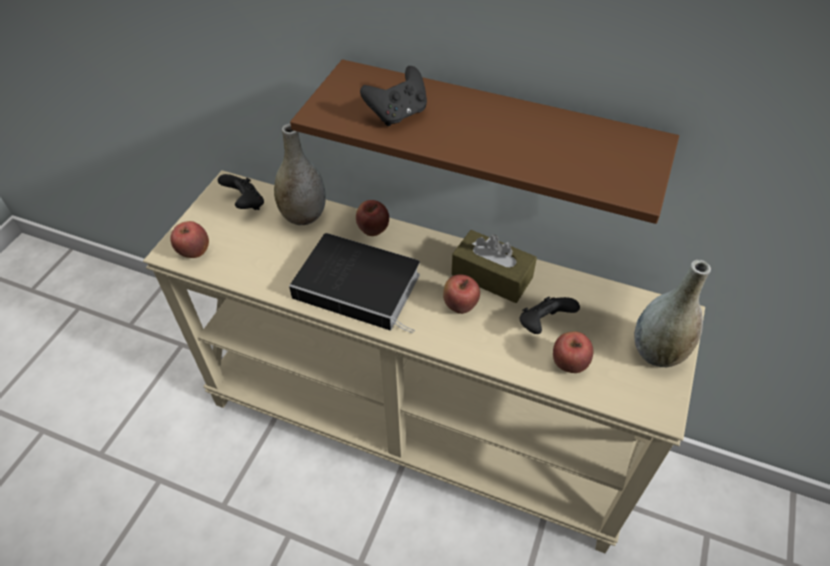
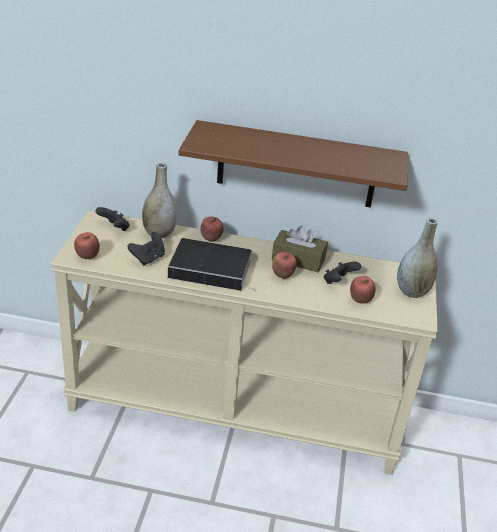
camera: 15 degrees left, 15 degrees down
black game controller [360,66,427,126] -> black game controller moved to [128,232,165,265]

